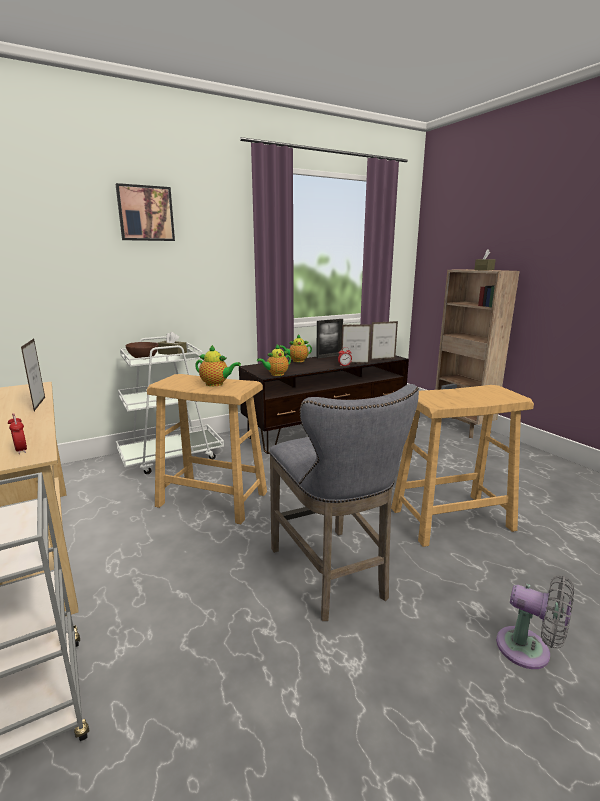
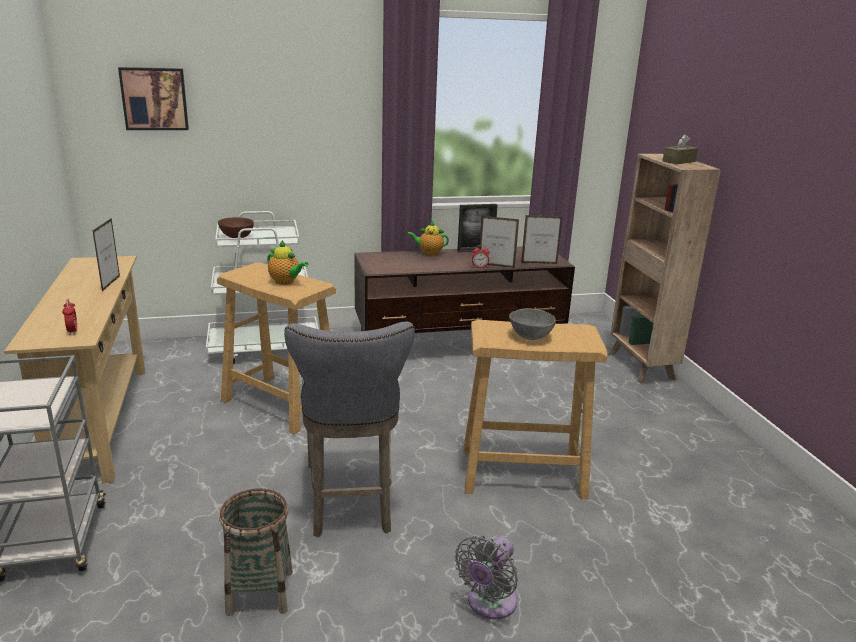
camera: 15 degrees right, 5 degrees up
picture [116,183,175,241] -> picture moved to [118,67,189,130]
brown tissue box [158,332,187,356] -> none
teapot [257,345,291,376] -> none
grey fan [496,575,574,669] -> grey fan turned 75 degrees clockwise [455,536,518,619]
none -> basket [219,488,293,616]
none -> grey bowl [509,308,556,340]

